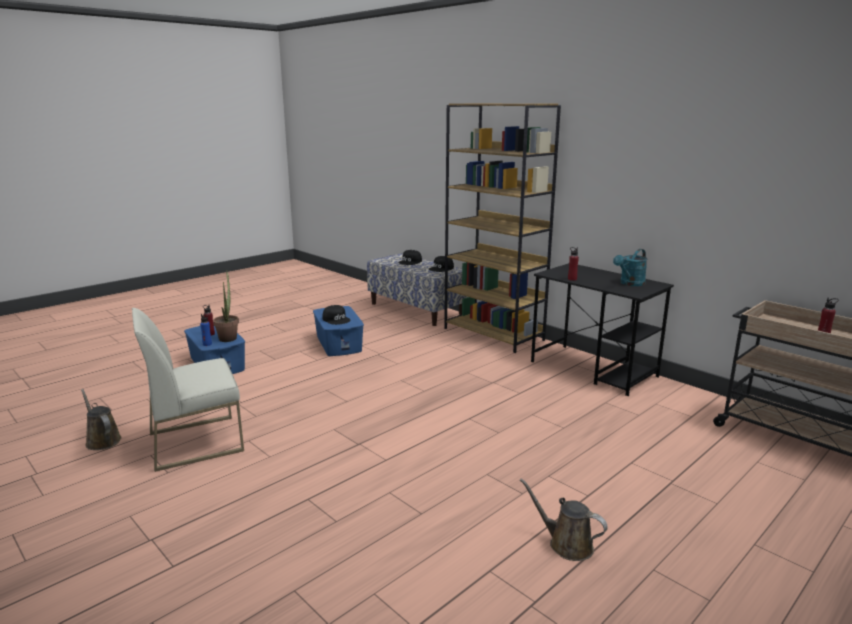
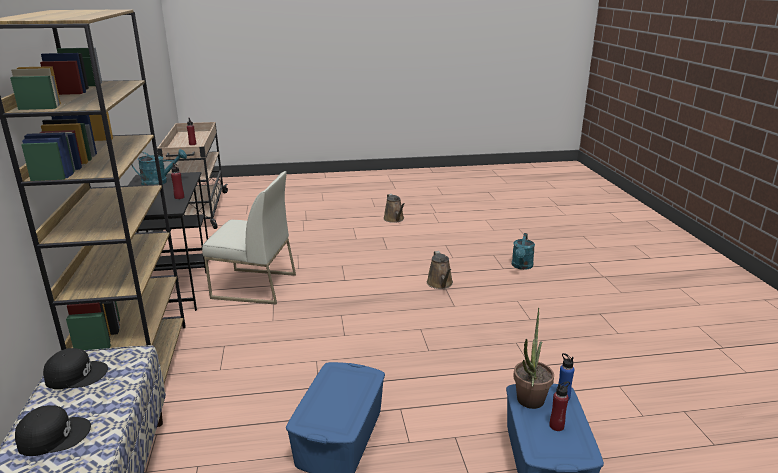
camera: 145 degrees left, 5 degrees up
brown watering can [81,389,122,450] -> brown watering can moved to [427,251,453,289]
white chair [132,308,244,472] -> white chair moved to [202,171,296,304]
black cap [322,305,351,325] -> none
none -> turquoise watering can [512,233,535,270]

